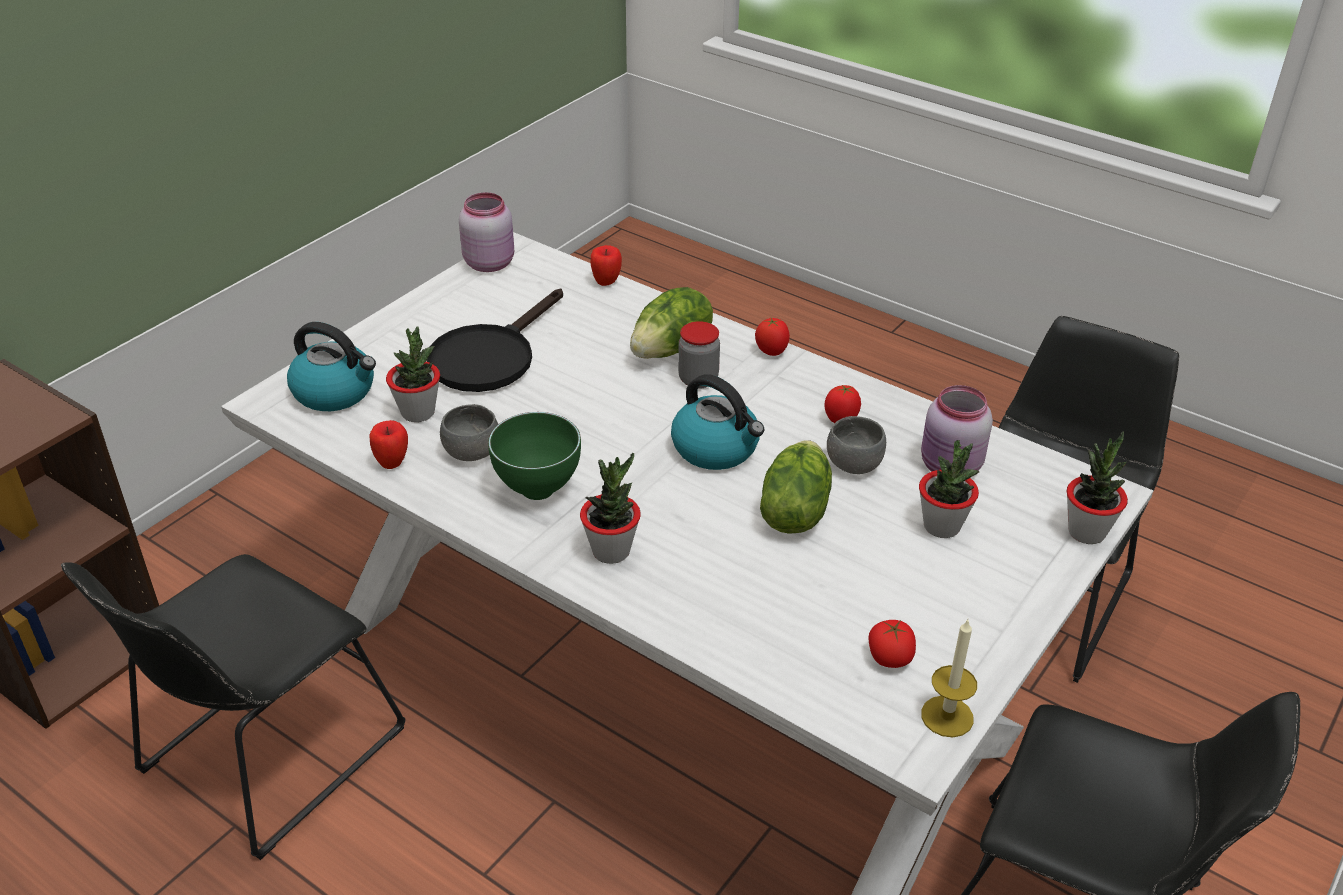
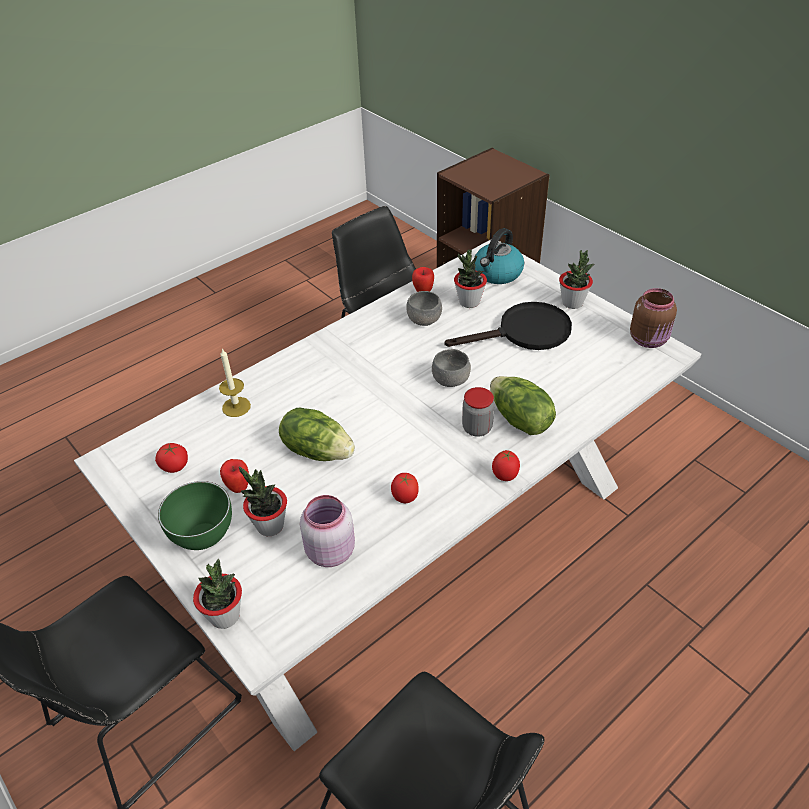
camera: 105 degrees right, 5 degrees up
black frying pan [427,289,563,392] -> black frying pan turned 120 degrees clockwise [444,302,572,350]
pink jar [459,193,514,272] -> brown jar [630,288,677,348]
green bowl [488,412,581,500] -> green bowl moved to [158,481,232,550]
potted plant [580,453,641,564] -> potted plant moved to [559,250,594,309]
apple [591,245,622,286] -> apple moved to [220,459,249,493]
kettle [671,374,764,470] -> none
grey bowl [827,416,886,474] -> grey bowl moved to [432,349,471,387]
candle [921,620,977,737] -> candle moved to [219,348,251,417]

